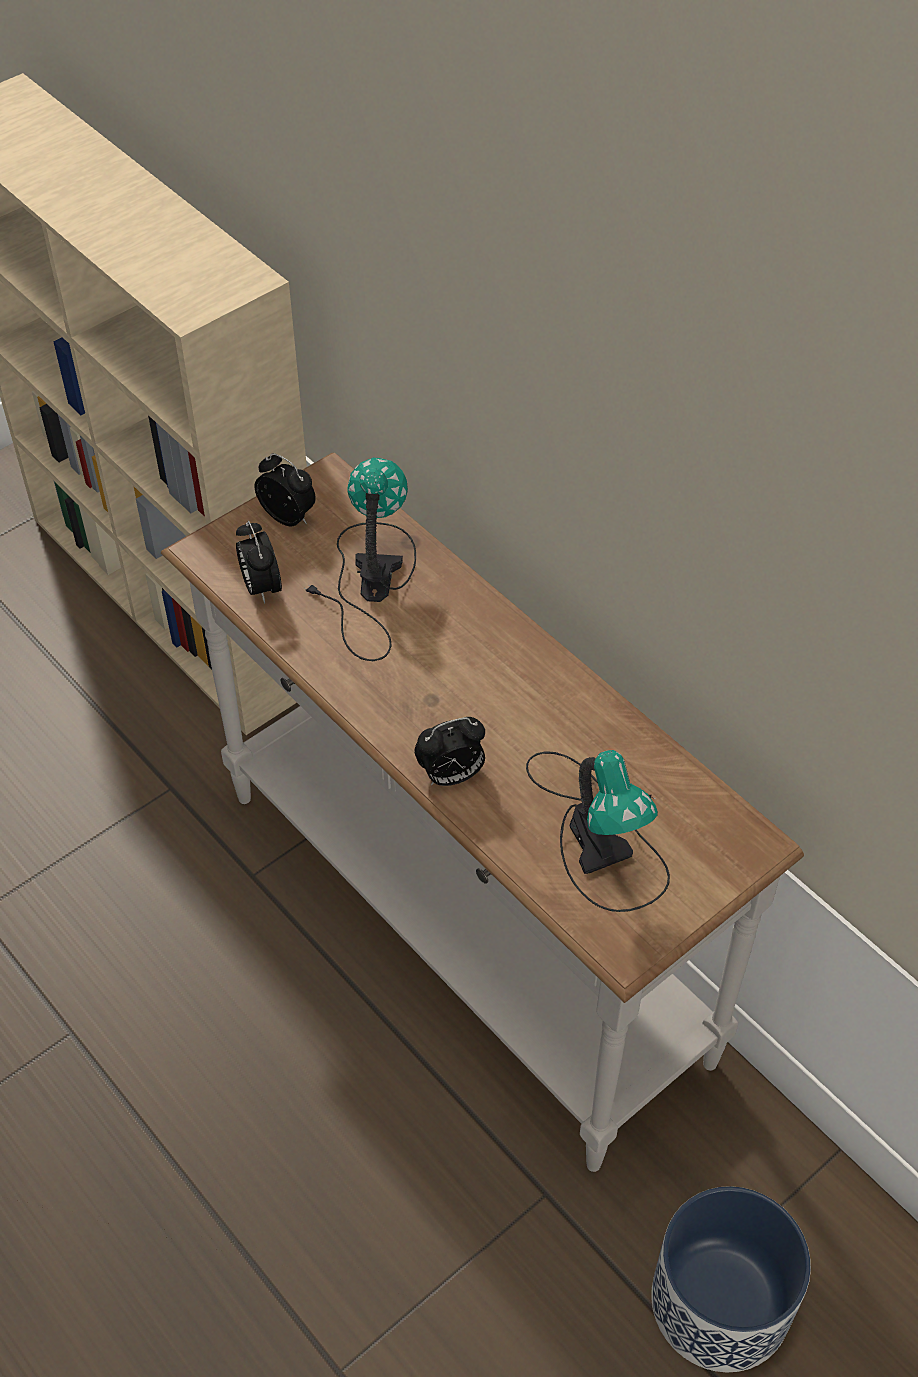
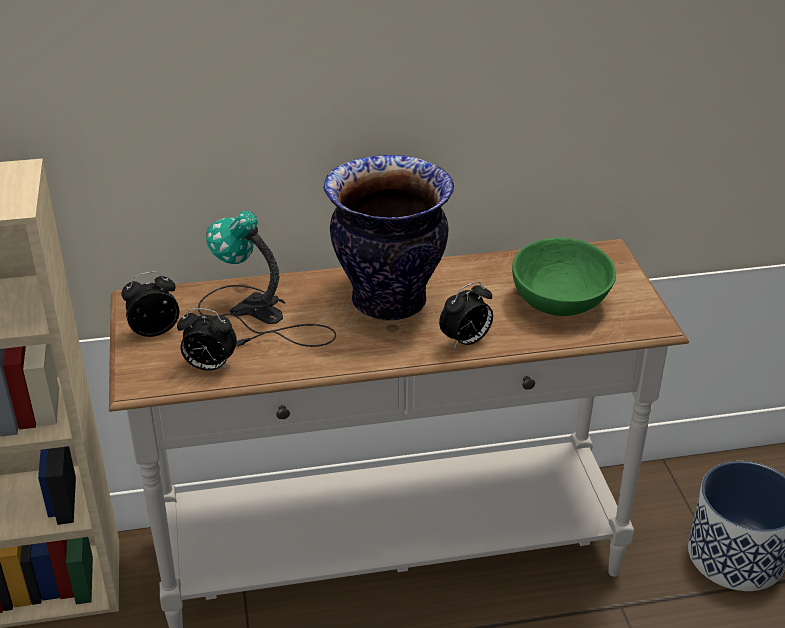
camera: 60 degrees left, 15 degrees down
alarm clock [414,717,485,786] -> alarm clock turned 45 degrees clockwise [439,281,493,349]
table lamp [526,750,670,912] -> green bowl [512,237,616,316]
none -> vase [323,155,454,321]

